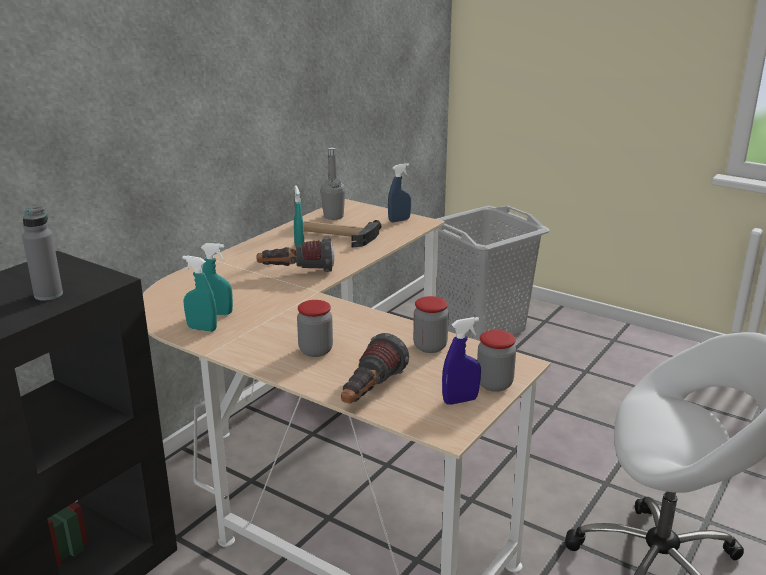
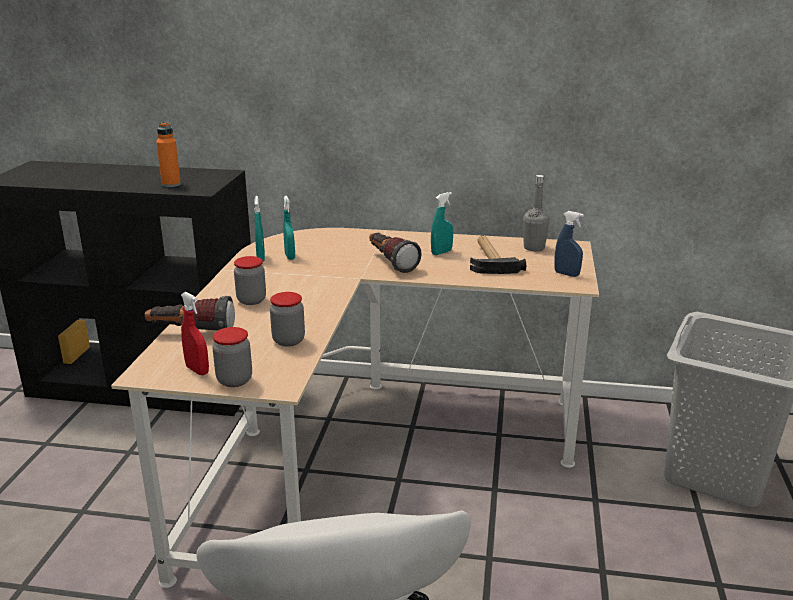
camera: 65 degrees right, 0 degrees up
grey bottle [22,206,63,301] -> orange bottle [156,122,181,187]
blue spray bottle [442,317,481,405] -> red spray bottle [181,292,209,375]

